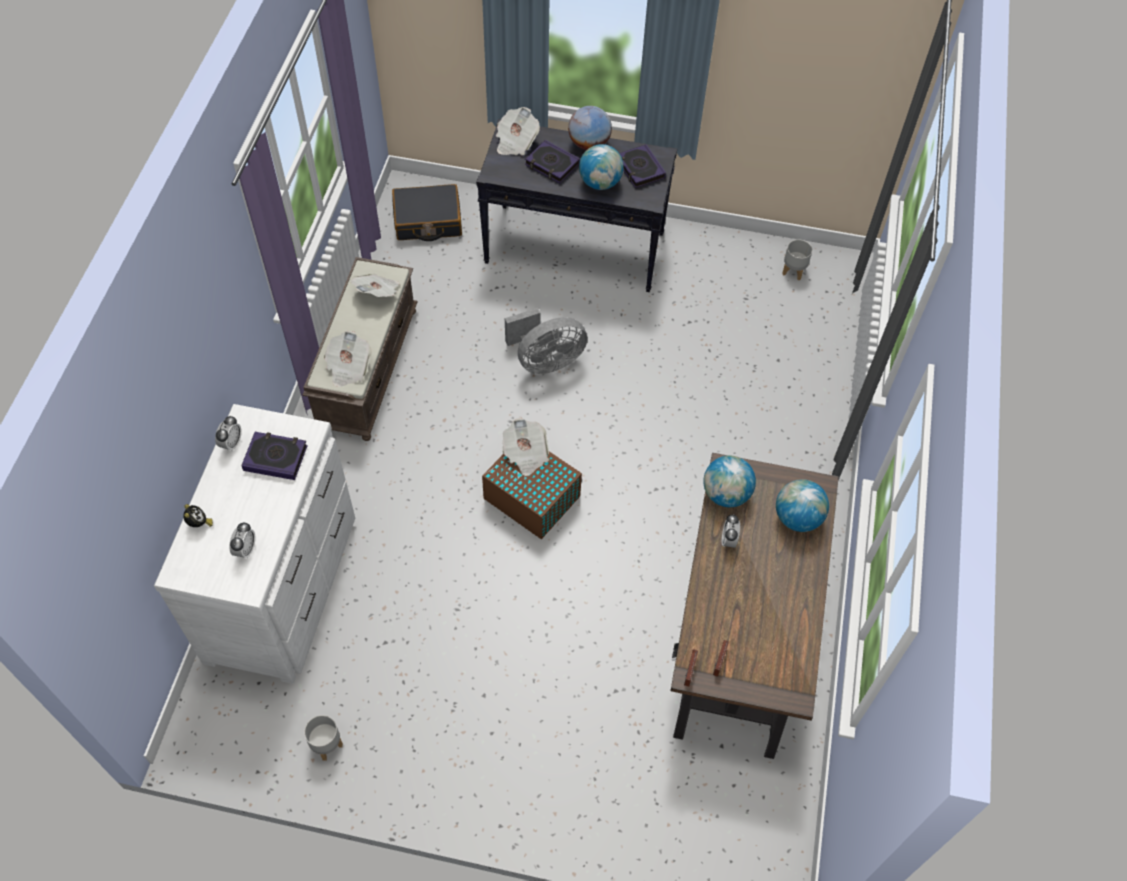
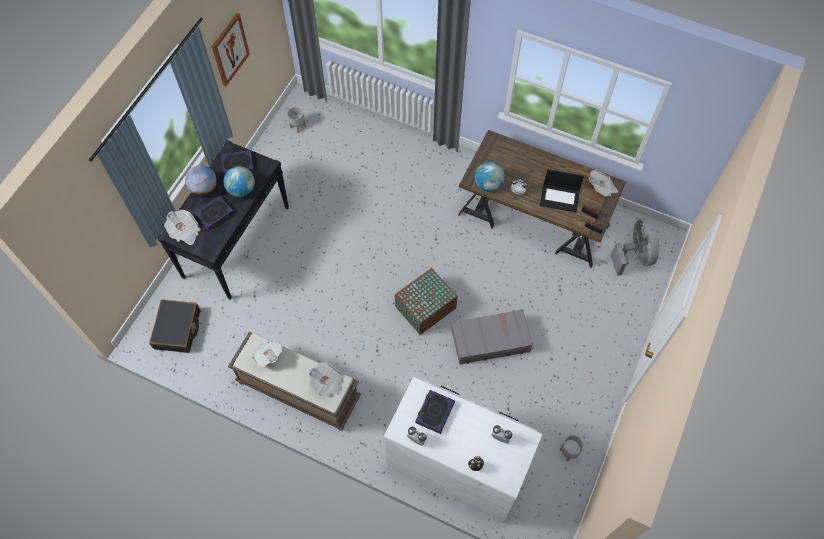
camera: 75 degrees left, 5 degrees up
newspaper [502,418,549,476] -> newspaper moved to [588,170,618,197]
grey fan [505,308,587,374] -> grey fan moved to [611,218,659,276]
globe [776,479,829,532] -> none
none -> picture [211,13,250,86]
none -> grey suitcase [451,309,533,365]
none -> laptop [540,169,584,212]

